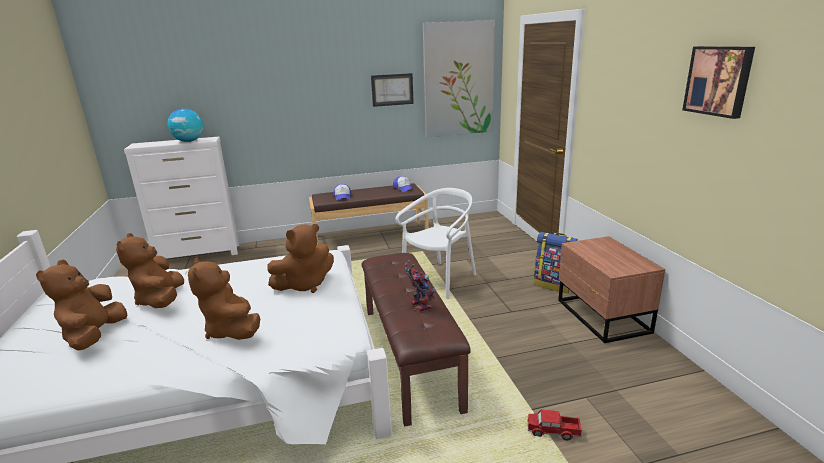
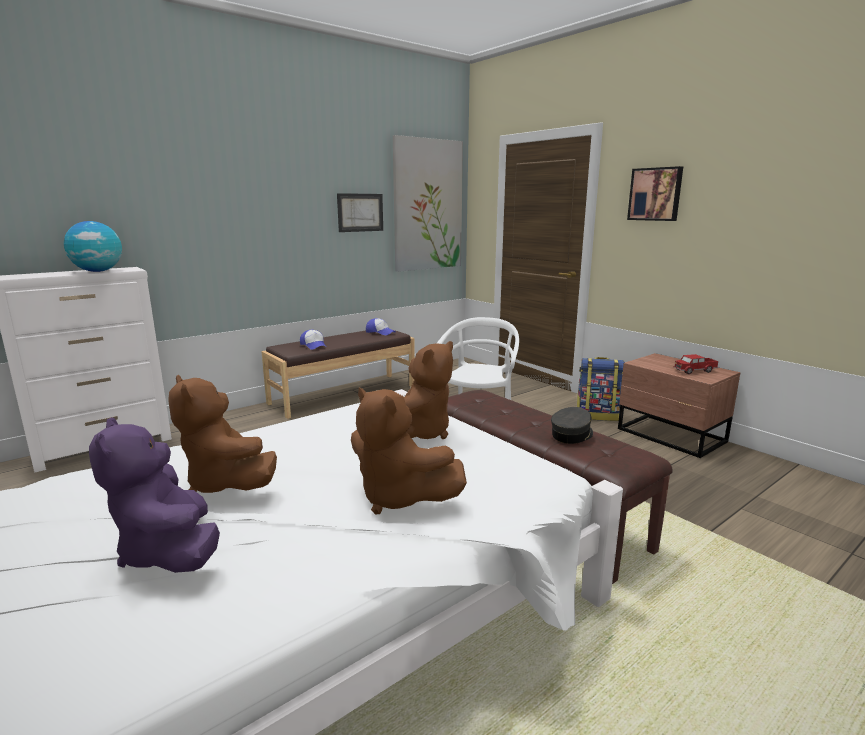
camera: 25 degrees left, 5 degrees down
brown plush toy [36,259,127,351] -> purple plush toy [89,417,220,573]
toy robot [405,260,435,312] -> grey cap [551,407,593,444]
toy truck [527,409,582,440] -> toy truck moved to [674,354,718,374]
picture [682,46,755,119] -> picture moved to [627,166,683,221]

